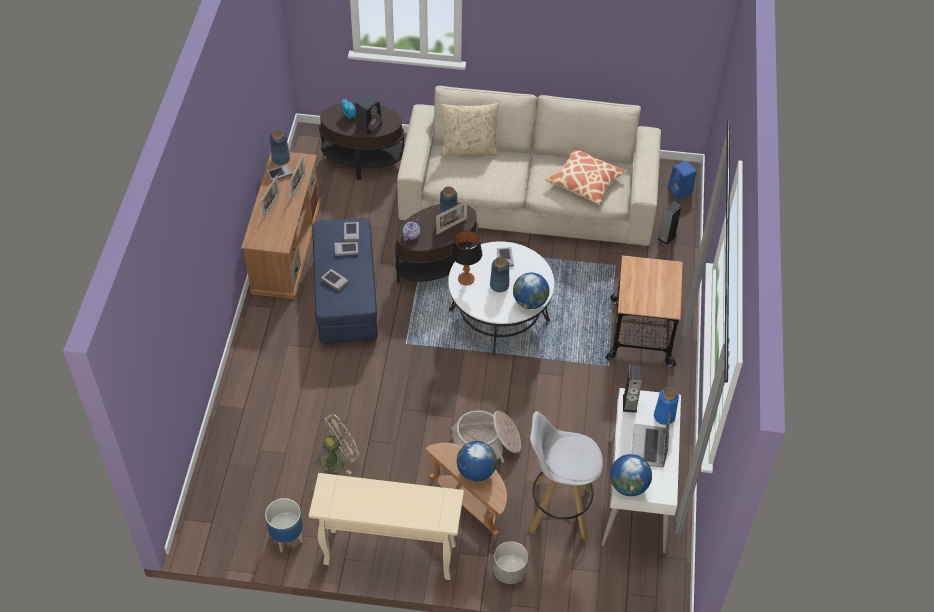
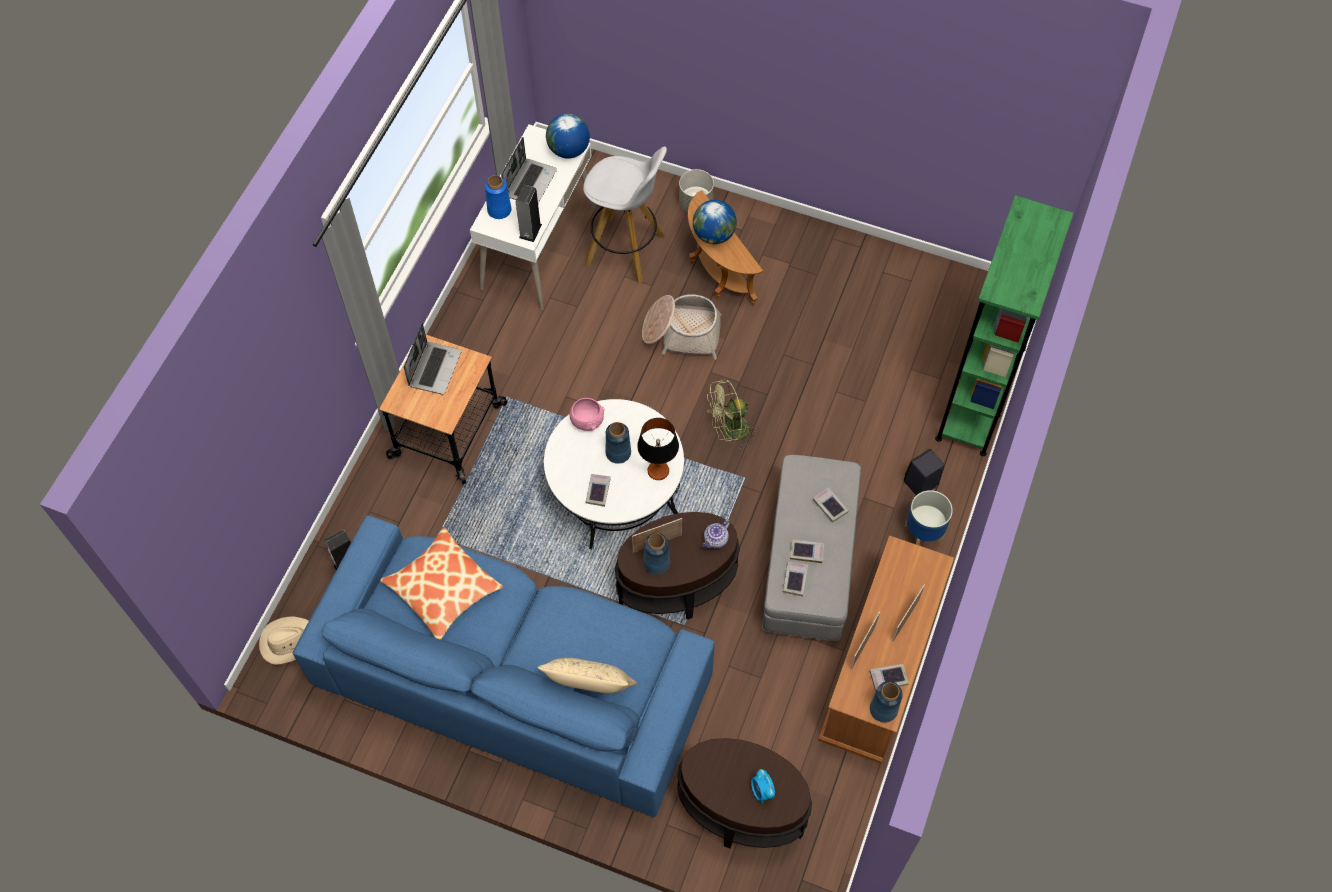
camera: 165 degrees left, 10 degrees up
planter [265,498,304,552] -> planter moved to [905,490,953,545]
beige console table [309,473,464,580] -> none
blue ottoman [312,218,378,346] -> grey ottoman [762,455,861,641]
green fan [315,414,359,474] -> green fan moved to [707,379,759,450]
black speaker [355,94,382,134] -> black speaker moved to [904,449,945,495]
beige sofa [397,86,661,246] -> blue sofa [293,516,715,817]
globe [513,273,549,309] -> pink bowl [570,398,605,431]
blue speaker [668,161,697,199] -> beige hat [259,616,309,665]
none -> laptop [404,323,462,394]
none -> green bookcase [935,195,1073,456]

